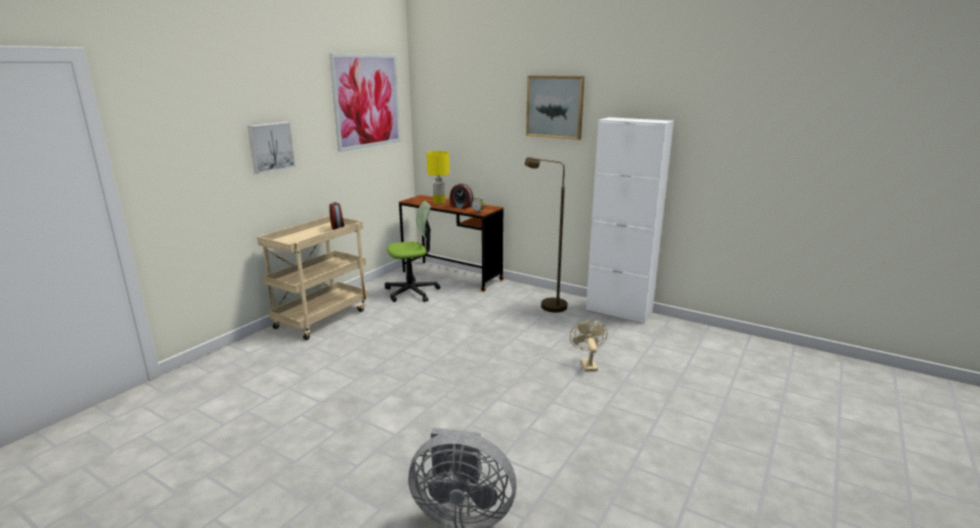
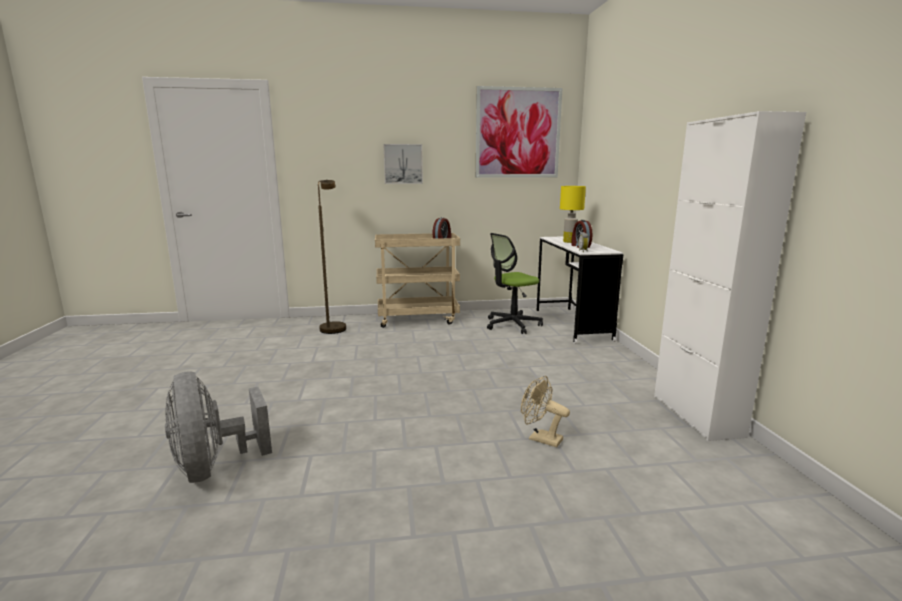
camera: 50 degrees right, 5 degrees down
office chair [385,201,440,302] -> office chair turned 120 degrees clockwise [487,233,543,334]
brown desk [399,195,504,292] -> white desk [537,237,623,344]
brown floor lamp [525,157,567,312] -> brown floor lamp moved to [318,180,346,334]
picture [526,76,585,140] -> none
beige fan [570,320,608,372] -> beige fan turned 105 degrees counterclockwise [521,376,570,447]

